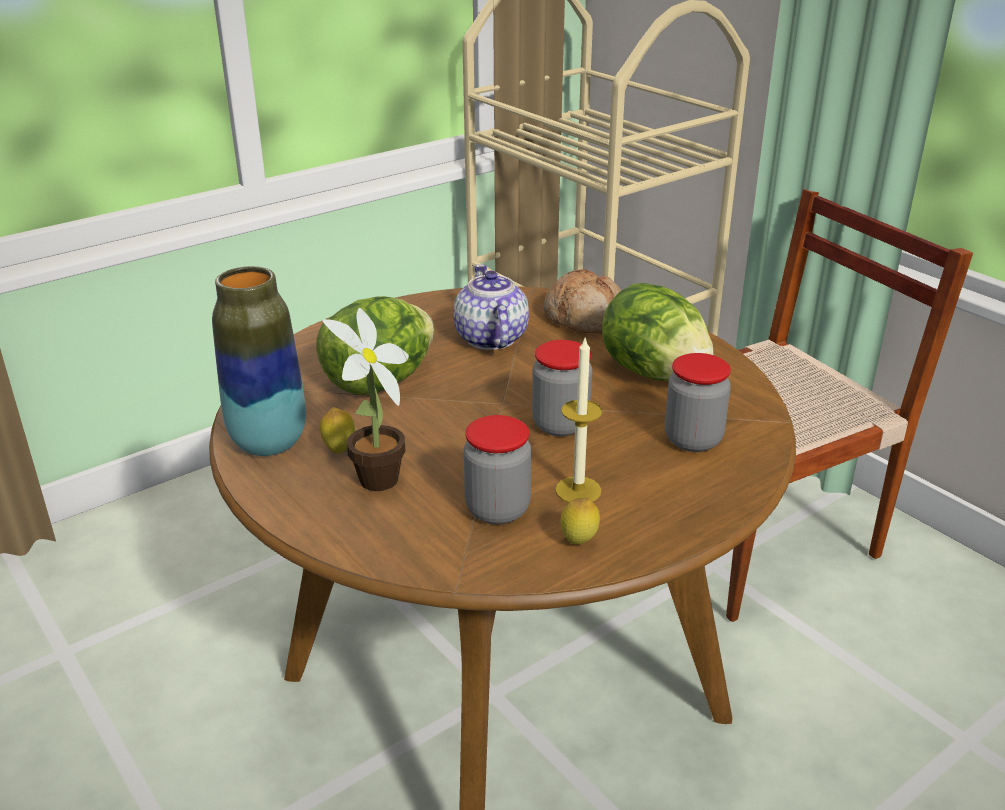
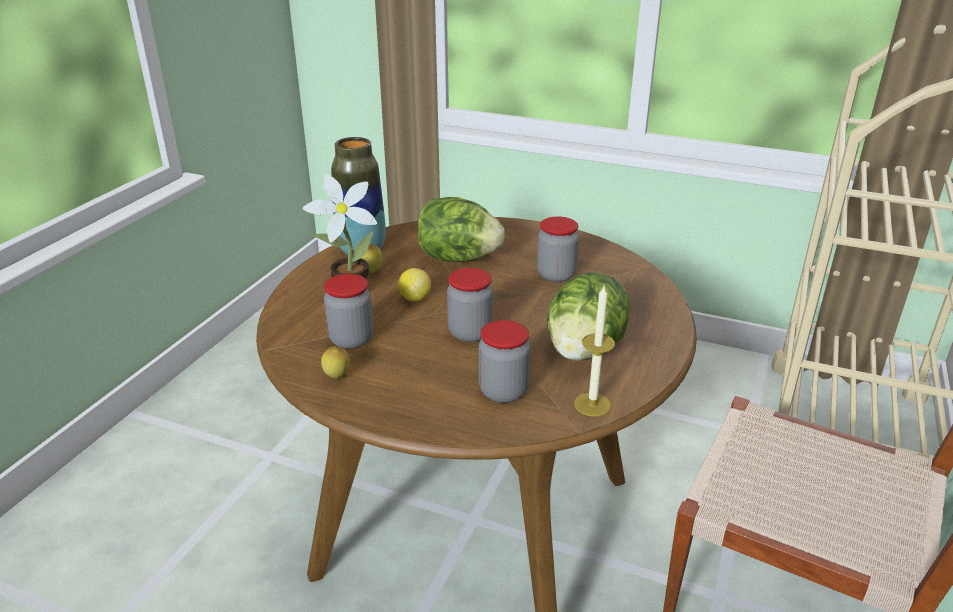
camera: 60 degrees right, 0 degrees up
teapot [454,264,529,350] -> jar [537,217,579,282]
bread [544,269,621,333] -> none
candle [555,338,603,503] -> candle moved to [574,286,615,417]
none -> lemon [398,268,431,301]

